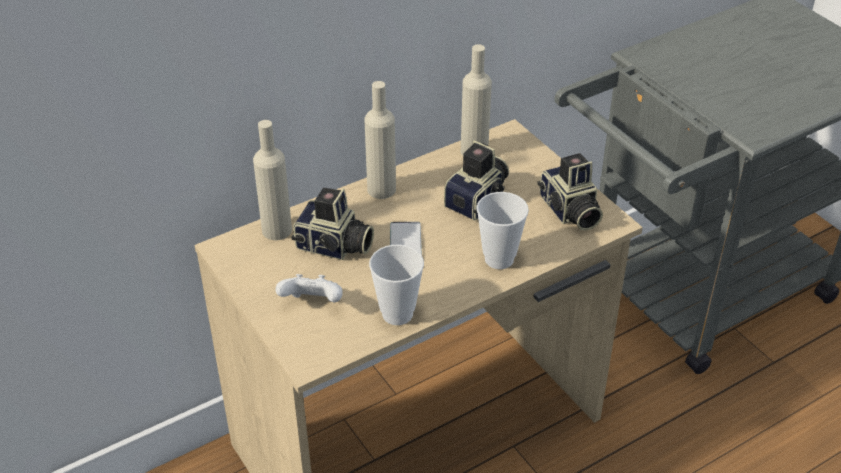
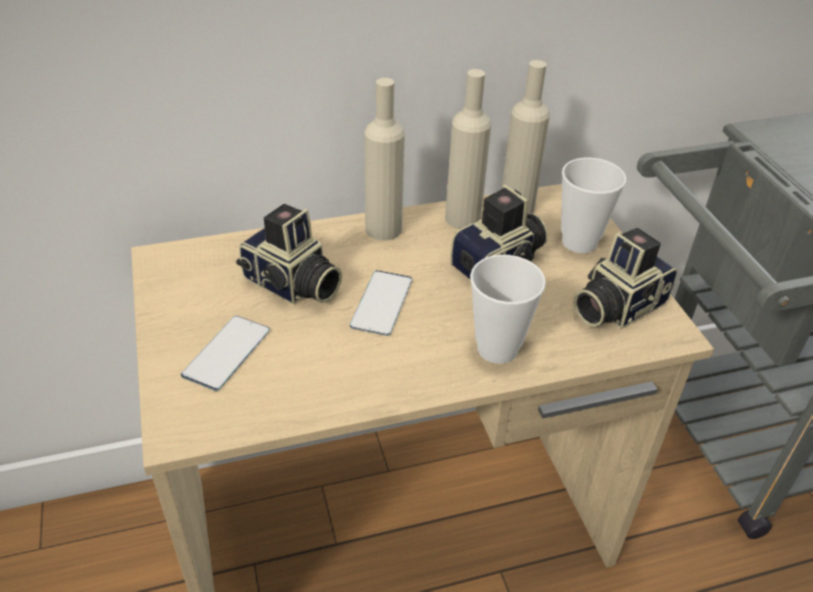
camera: 15 degrees right, 0 degrees up
beige bottle [253,120,292,240] -> beige bottle moved to [445,69,491,229]
white game controller [275,274,343,302] -> phone [181,316,270,391]
cup [369,245,424,325] -> cup moved to [561,158,626,253]
camera [537,153,603,231] -> camera turned 60 degrees clockwise [573,228,678,329]

